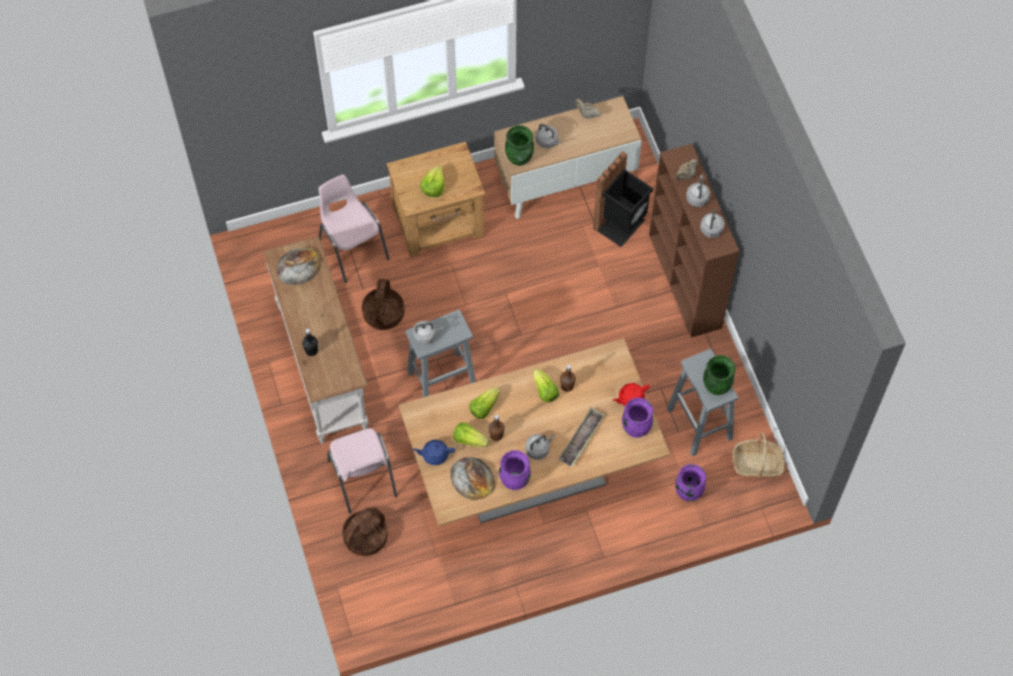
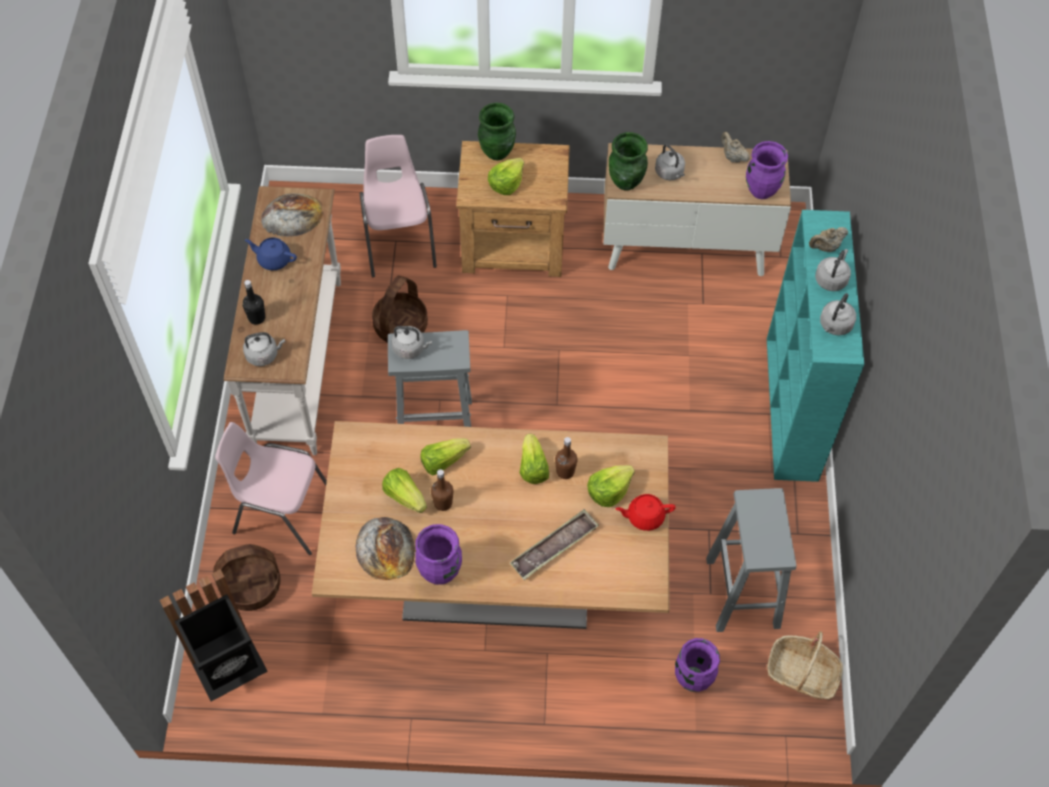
camera: 20 degrees right, 5 degrees down
pink chair [327,428,397,514] -> pink chair turned 105 degrees clockwise [215,422,327,555]
blue teapot [412,440,455,465] -> blue teapot moved to [245,237,297,270]
grey kettle [525,434,555,460] -> grey kettle moved to [243,332,285,366]
black trash can [593,151,653,247] -> black trash can moved to [159,569,268,701]
purple vase [622,398,654,438] -> purple vase moved to [746,141,788,199]
brown bookcase [649,144,739,337] -> turquoise bookcase [767,210,864,482]
green vase [703,355,735,395] -> green vase moved to [478,103,516,161]
none -> lettuce [587,465,635,507]

